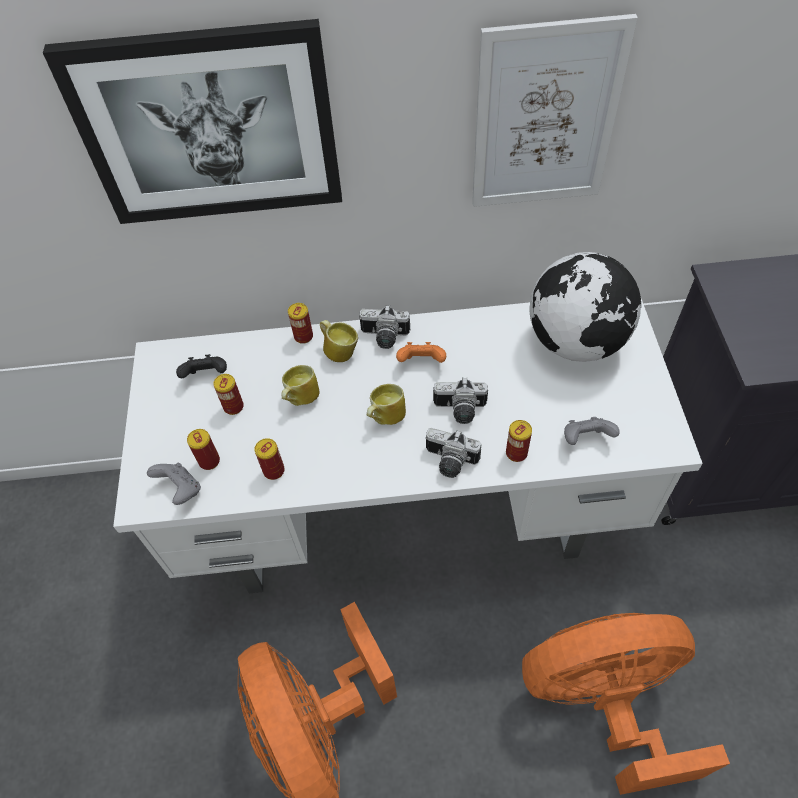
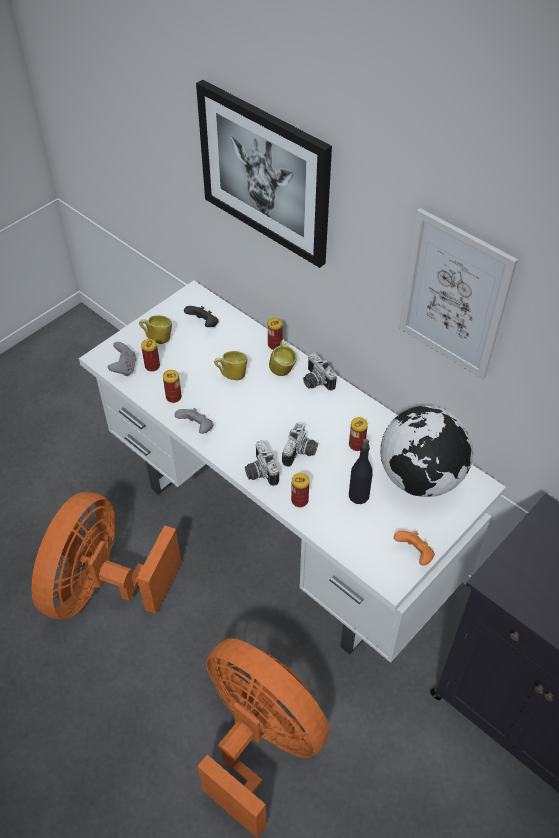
camera: 45 degrees right, 5 degrees down
can [213,374,244,415] -> can moved to [349,417,368,451]
mug [367,384,406,425] -> mug moved to [139,315,172,344]
orange game controller [396,342,446,363] -> orange game controller moved to [394,531,435,565]
camera [433,377,488,424] -> camera turned 120 degrees counterclockwise [282,422,318,467]
grey game controller [564,417,620,445] -> grey game controller moved to [175,408,214,434]
none -> black bottle [349,439,372,504]

